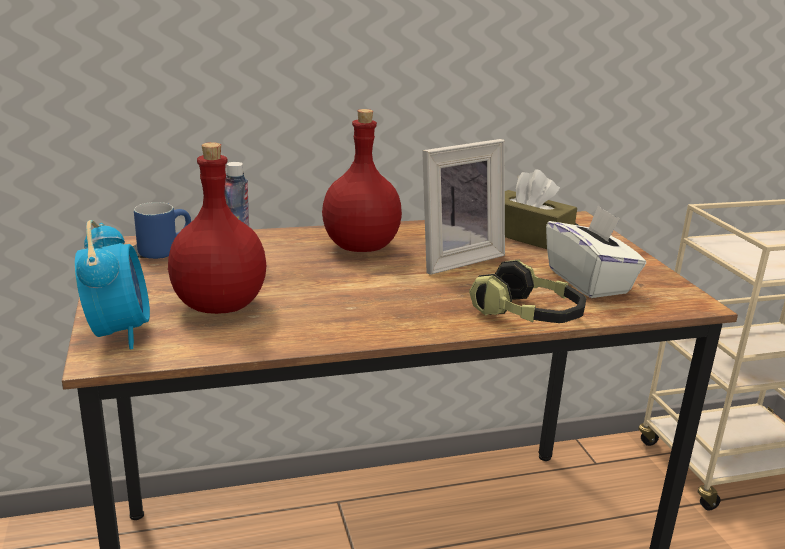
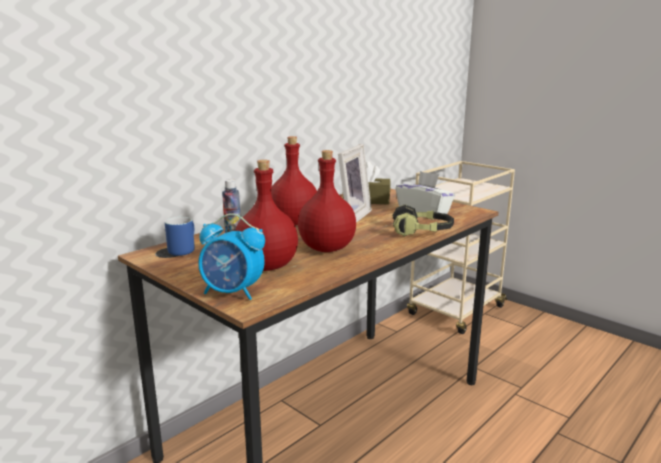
camera: 30 degrees left, 5 degrees down
alarm clock [75,220,150,349] -> alarm clock turned 150 degrees clockwise [198,213,265,300]
none -> red bottle [298,150,356,252]

